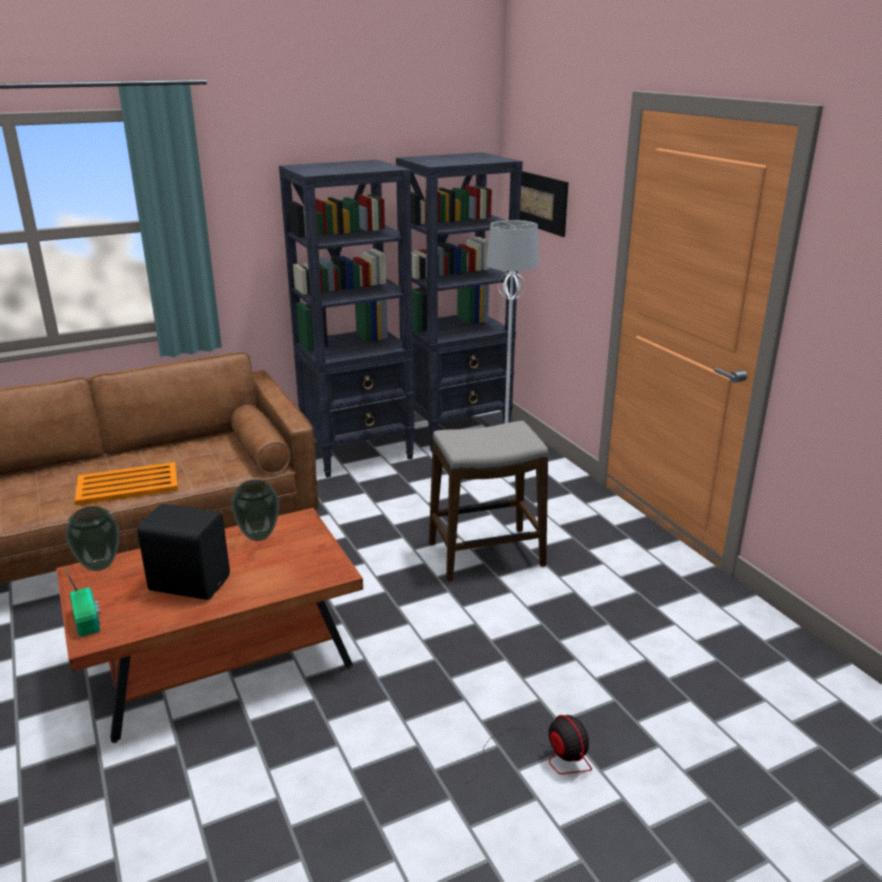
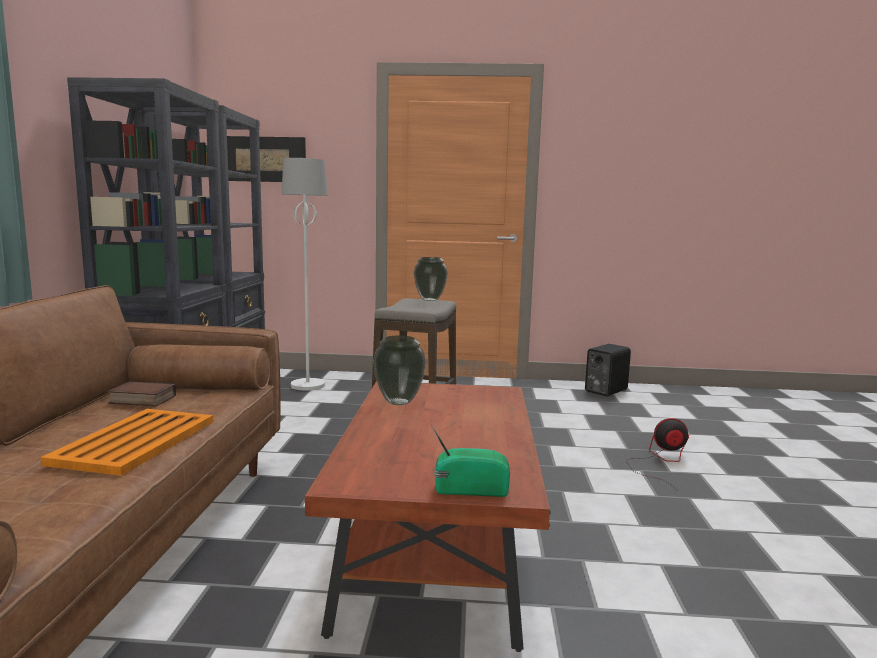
camera: 60 degrees left, 15 degrees down
vase [66,506,119,571] -> vase moved to [414,257,448,301]
black speaker [137,504,230,600] -> black speaker moved to [585,344,631,396]
none -> book [108,381,176,407]

